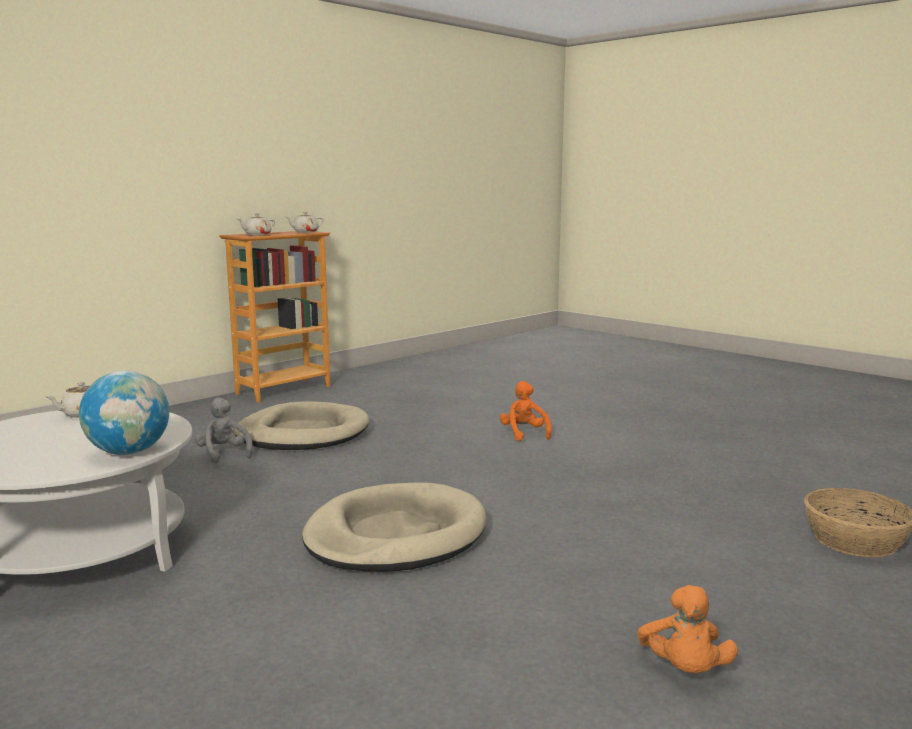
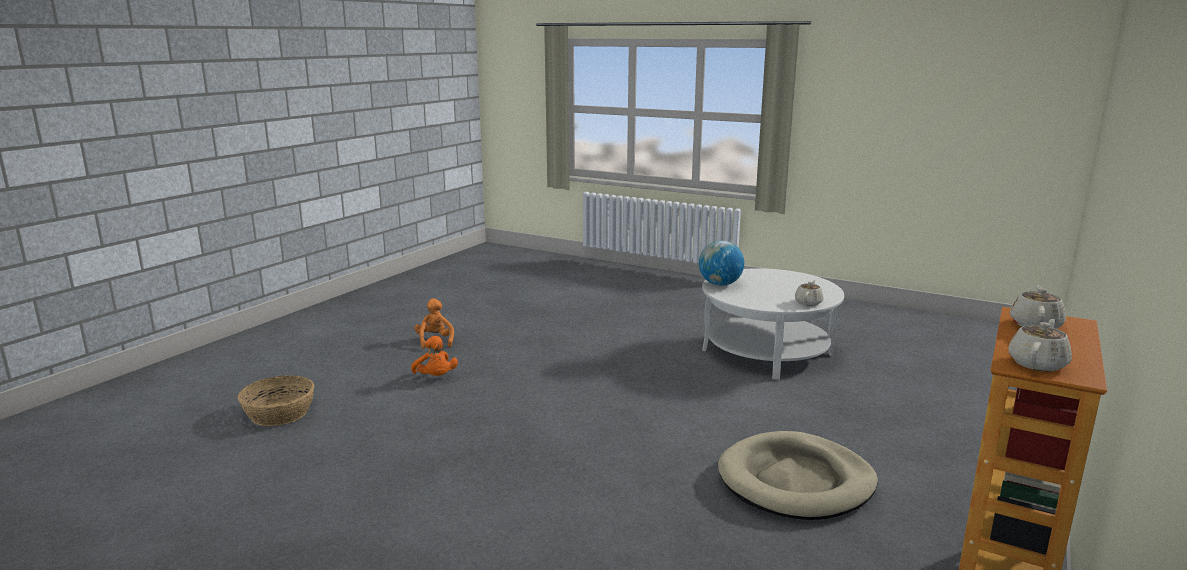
camera: 165 degrees right, 5 degrees up
grey plush toy [195,397,253,463] -> none
beige dog bed [302,482,487,572] -> none
orange plush toy [500,381,552,441] -> orange plush toy moved to [411,336,458,376]

